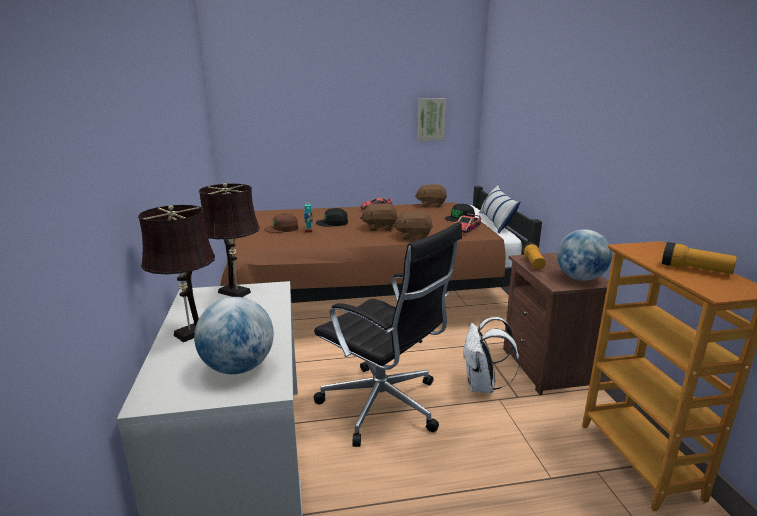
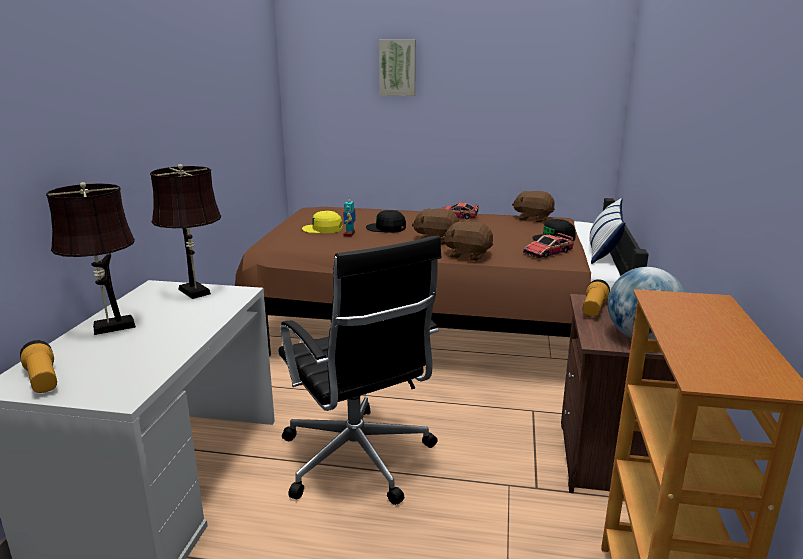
camera: 20 degrees right, 0 degrees up
globe [194,297,274,374] -> none
brown cap [264,213,298,233] -> yellow cap [302,211,343,233]
picture [417,98,446,141] -> picture moved to [379,40,416,96]
white backpack [463,317,520,393] -> none
flashlight [662,242,737,274] -> flashlight moved to [20,340,57,393]

